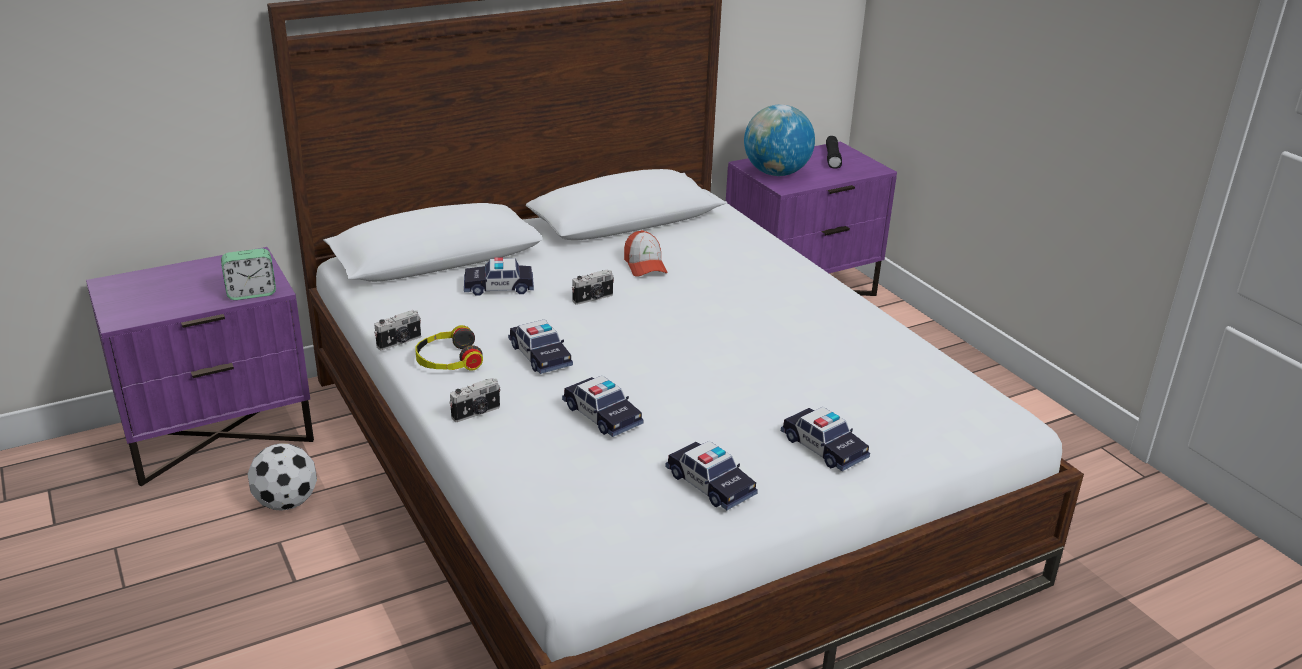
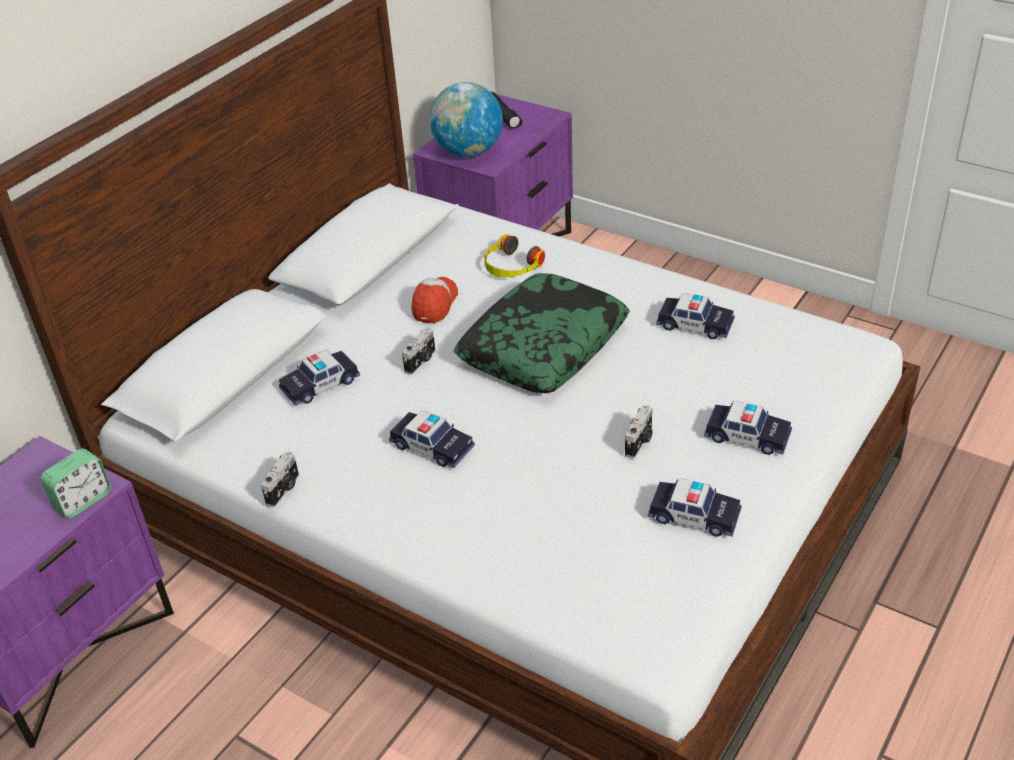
camera: 25 degrees left, 10 degrees up
football [247,443,317,510] -> none
headphones [415,325,483,371] -> headphones moved to [484,234,545,277]
camera [449,378,501,422] -> camera moved to [625,405,653,459]
toy car [562,375,644,437] -> toy car moved to [656,293,735,339]
cap [624,230,668,277] -> cap turned 120 degrees counterclockwise [411,277,458,323]
none -> pillow [454,273,630,393]

